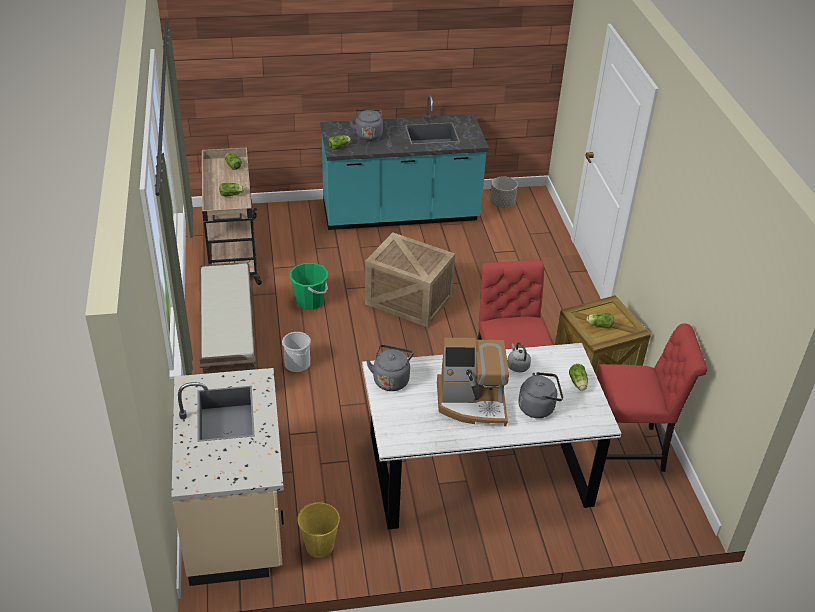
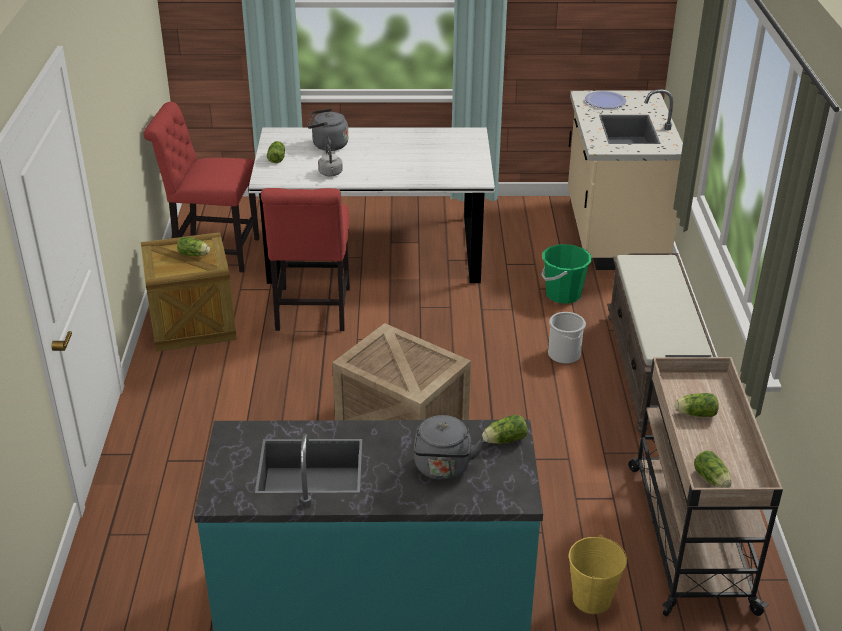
camera: 170 degrees left, 5 degrees down
green bucket [289,263,328,310] -> green bucket moved to [541,244,591,304]
yellow bucket [297,501,340,558] -> yellow bucket moved to [569,535,627,614]
grey kettle [366,345,414,391] -> none
coffee machine [437,338,509,426] -> none
grey planter [490,176,518,208] -> none
none -> plate [585,91,626,109]

